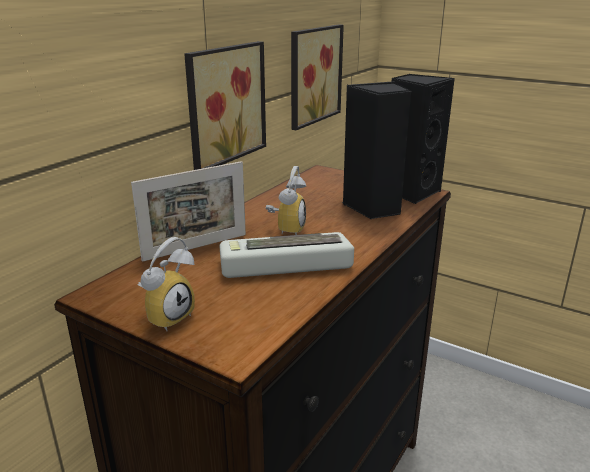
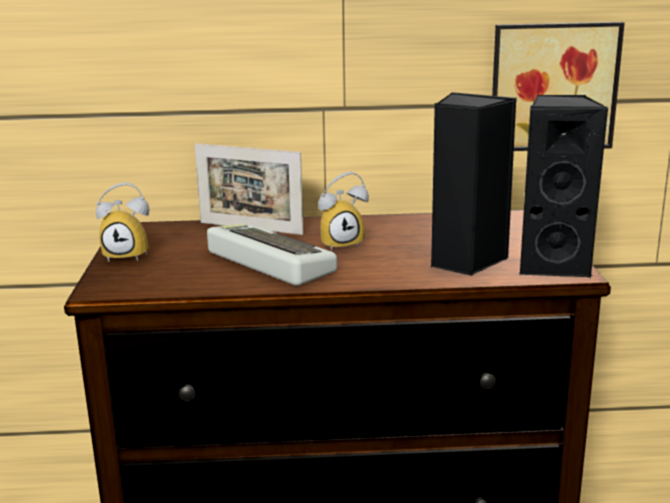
camera: 55 degrees right, 5 degrees down
picture [184,41,266,170] -> none

